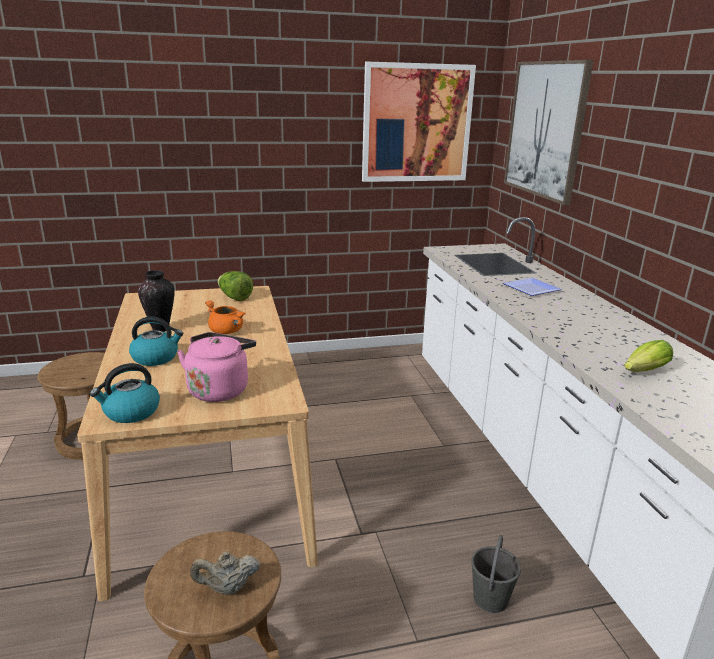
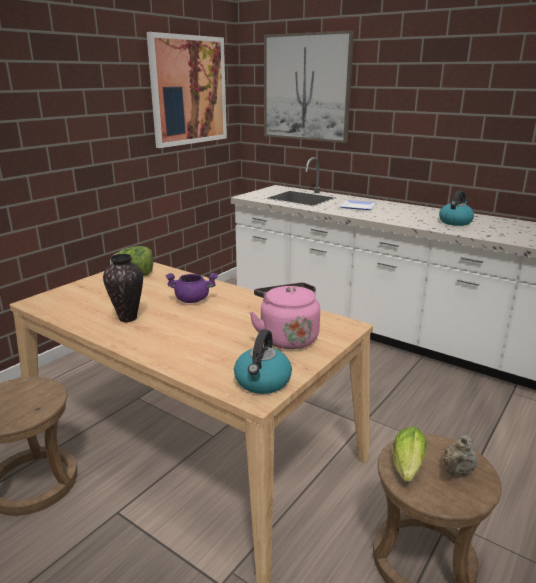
camera: 40 degrees left, 0 degrees up
kettle [129,317,184,366] -> kettle moved to [439,191,474,226]
orange cooking pot [205,300,245,334] -> purple cooking pot [165,273,218,303]
grey bucket [471,535,521,613] -> none
lettuce [624,340,673,372] -> lettuce moved to [393,427,427,482]

